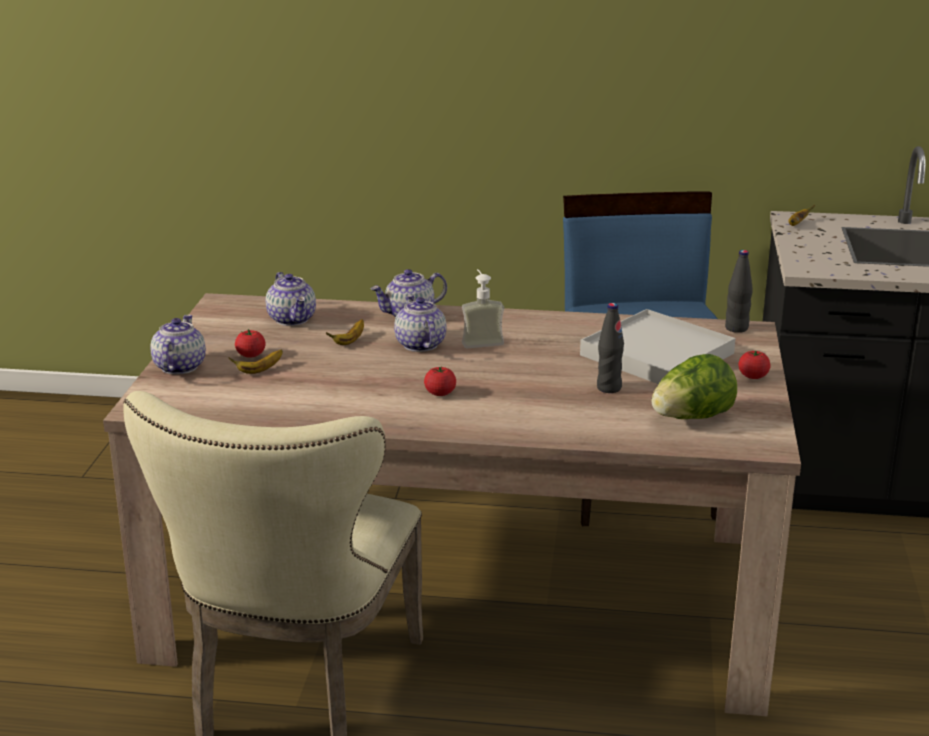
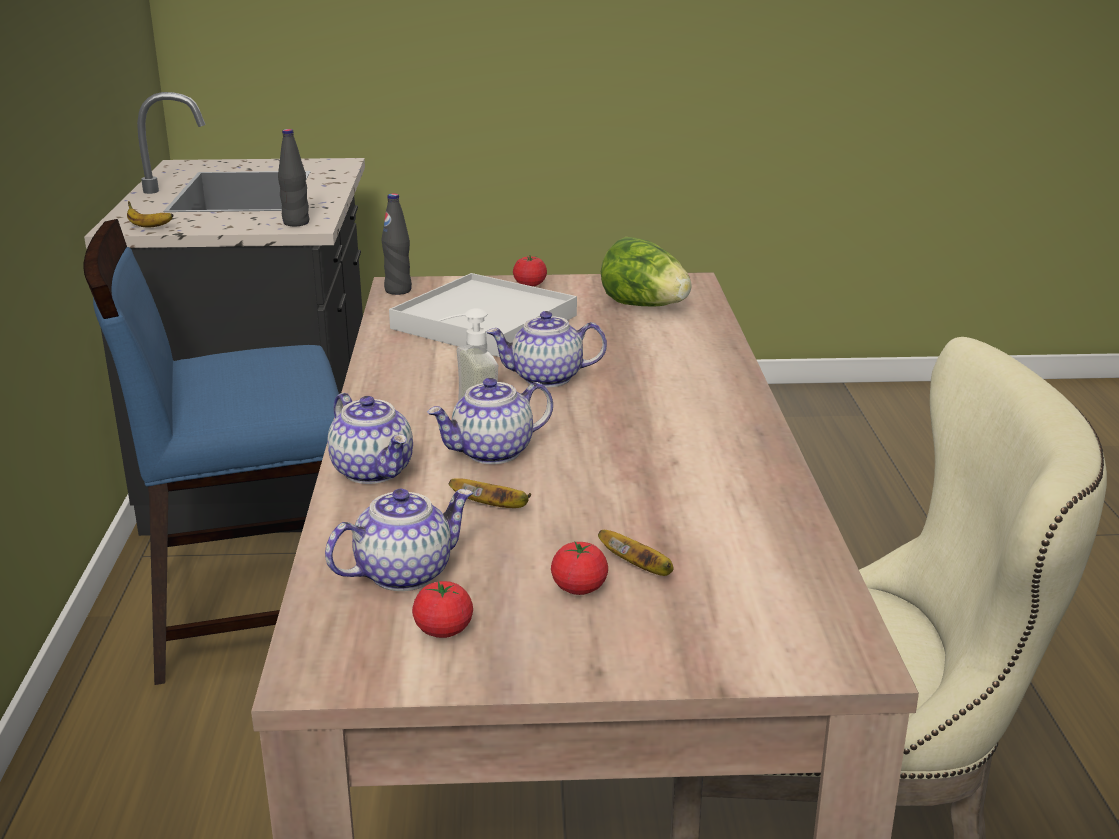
camera: 100 degrees left, 0 degrees up
teapot [150,315,206,375] -> teapot moved to [487,311,607,387]
tomato [424,367,456,396] -> tomato moved to [412,581,473,638]
black bottle [597,303,624,393] -> black bottle moved to [278,129,309,226]

